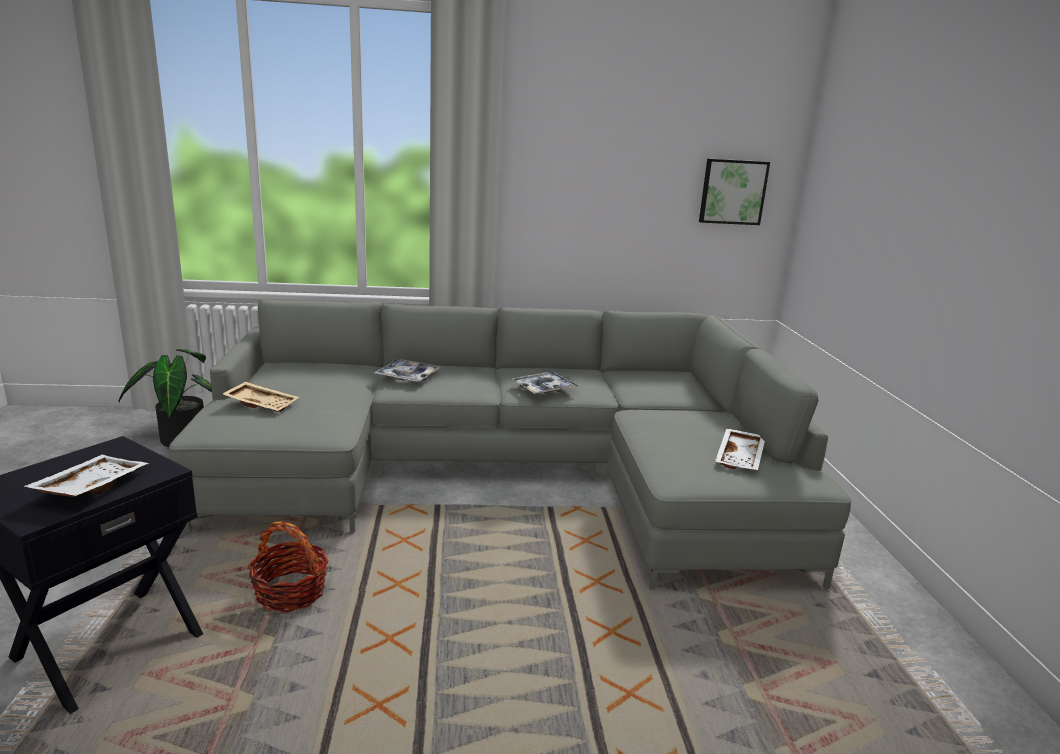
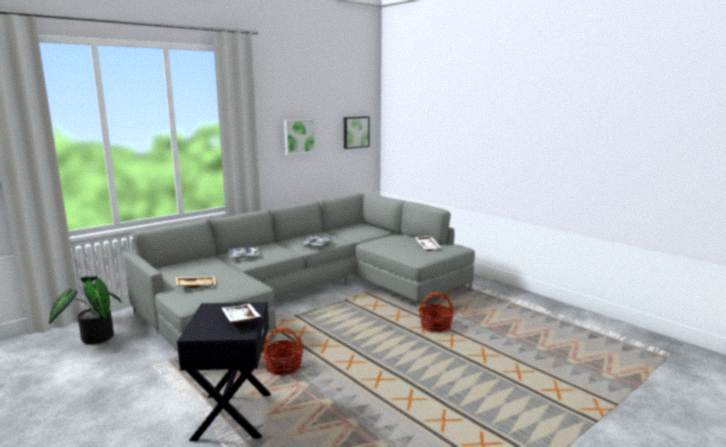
camera: 35 degrees left, 5 degrees down
none -> picture [284,119,315,155]
none -> basket [418,292,454,333]

